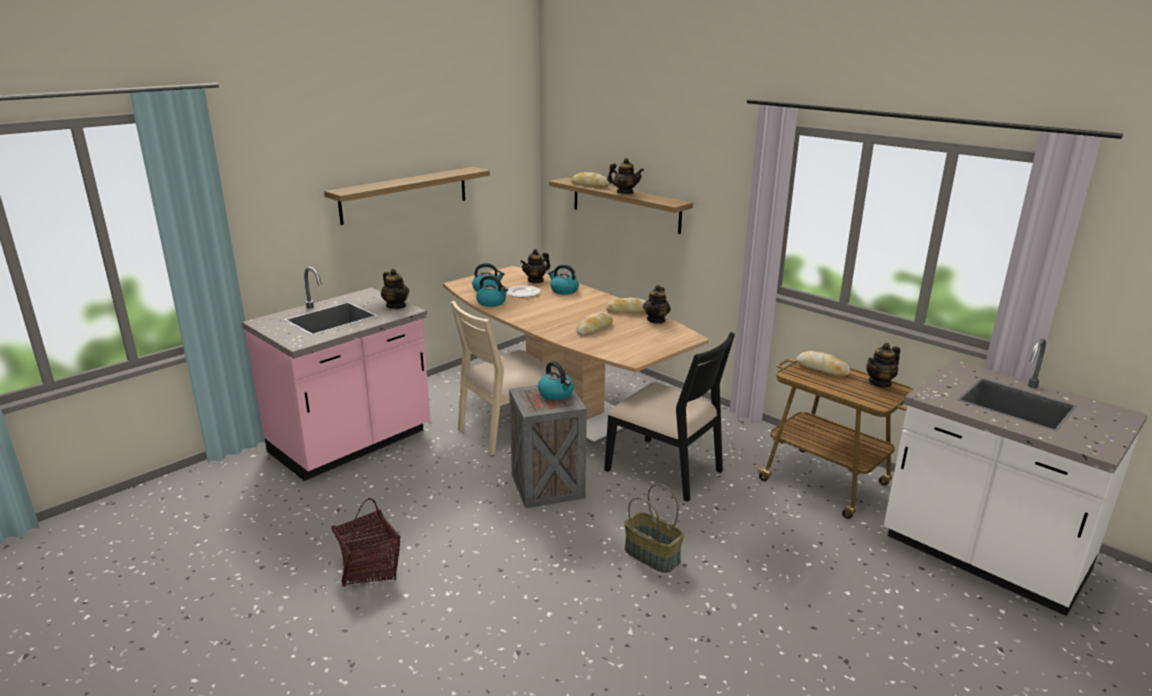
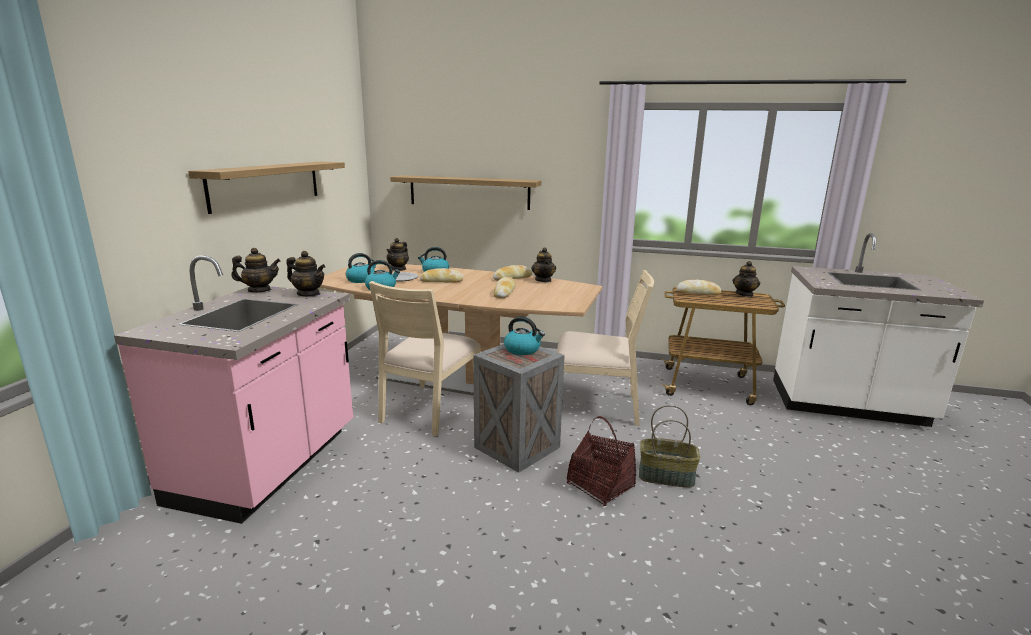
camera: 30 degrees left, 5 degrees down
basket [332,498,400,587] -> basket moved to [567,416,636,507]
bread [571,172,609,187] -> bread moved to [420,268,463,283]
black chair [604,332,735,502] -> beige chair [557,270,654,426]
teapot [607,158,644,194] -> teapot moved to [231,248,281,292]

